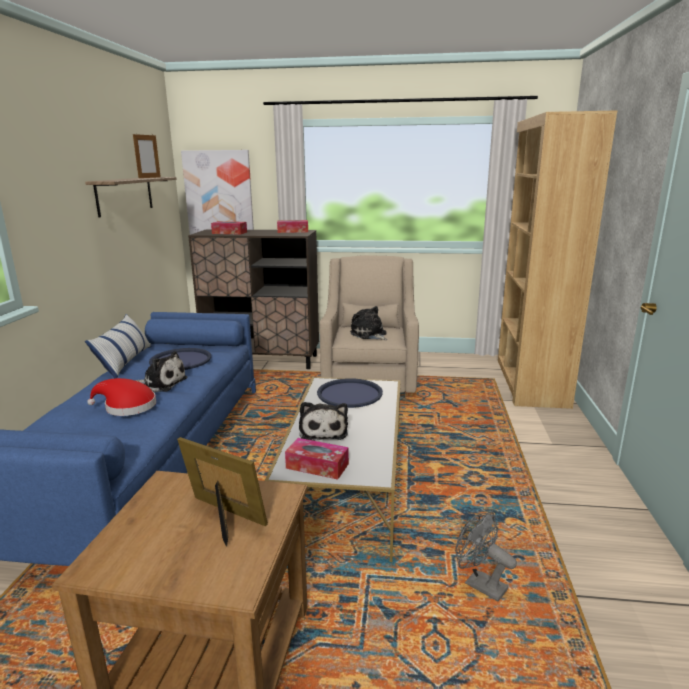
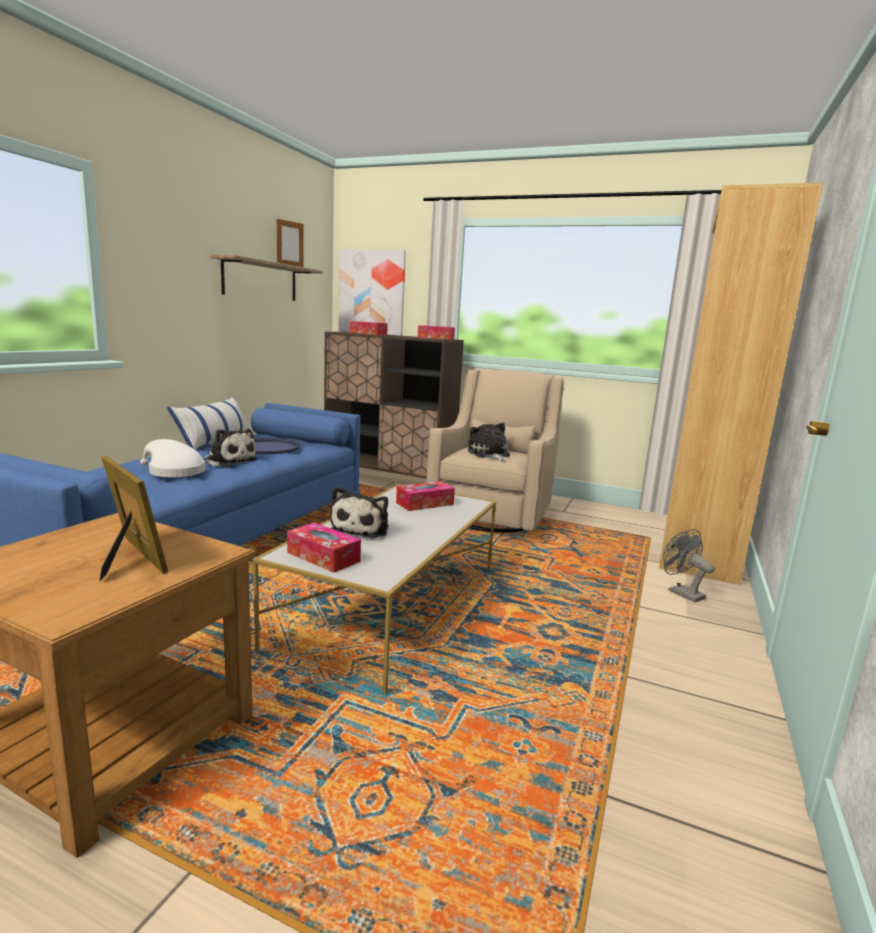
camera: 15 degrees right, 5 degrees down
red hat [87,378,156,416] -> white hat [140,439,206,477]
blue tray [317,378,383,408] -> tissue box [396,481,455,511]
grey fan [455,511,517,601] -> grey fan moved to [663,529,715,602]

